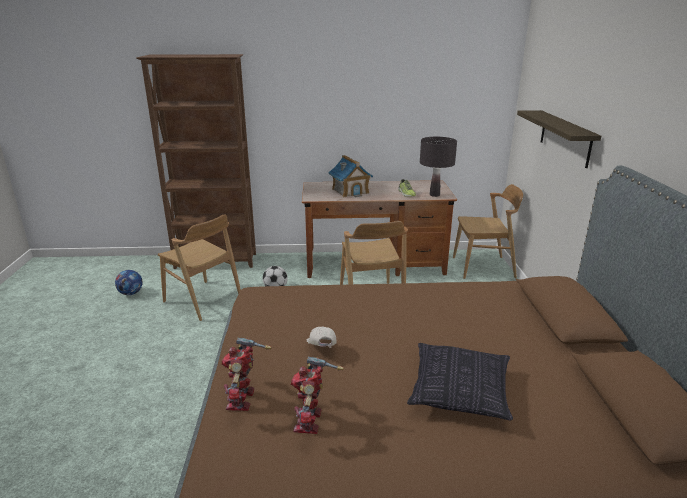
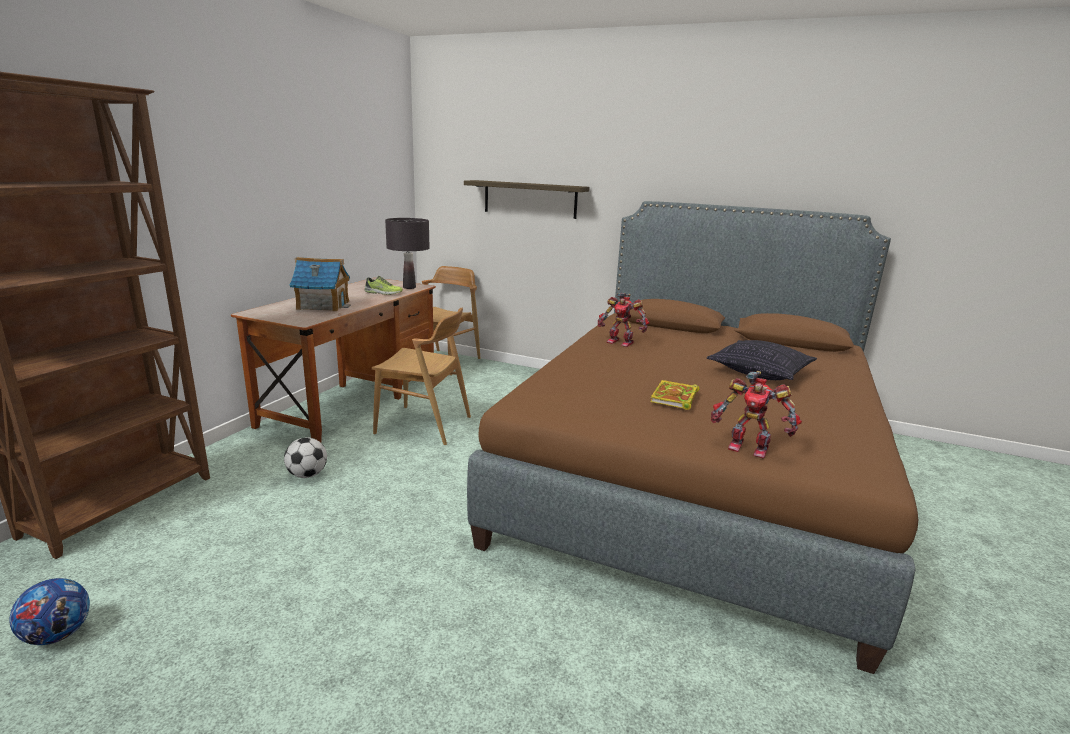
camera: 65 degrees left, 5 degrees down
brown chair [158,214,241,321] -> none
toy robot [291,356,344,434] -> toy robot moved to [598,293,649,347]
white cap [306,326,337,348] -> book [650,380,699,410]

